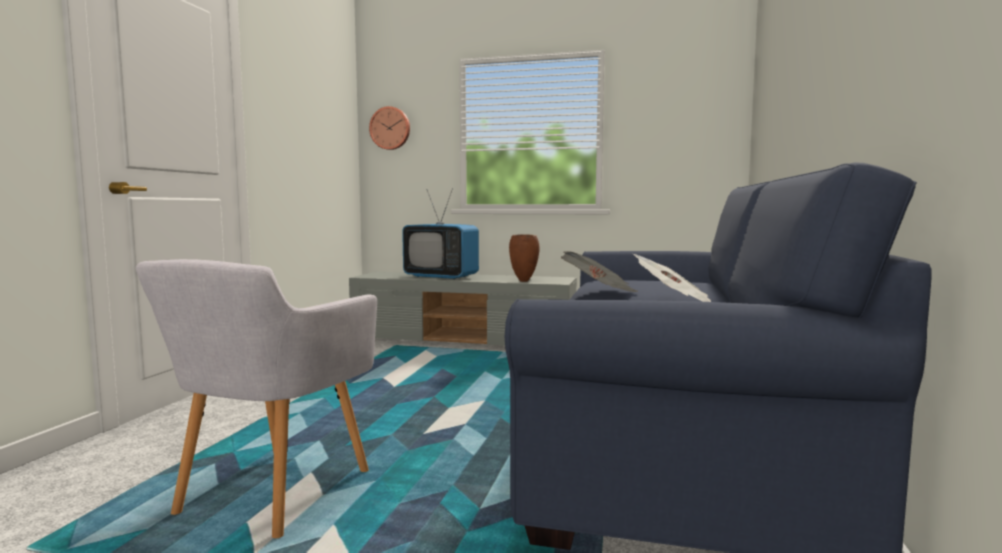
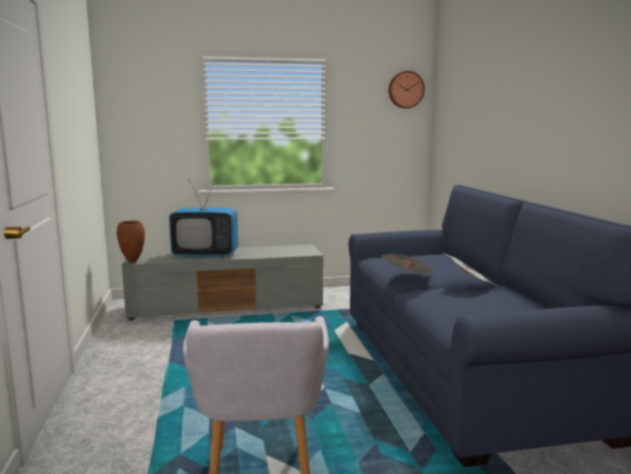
camera: 25 degrees left, 5 degrees up
wall clock [369,106,410,150] -> wall clock moved to [389,71,425,109]
brown vase [509,234,540,282] -> brown vase moved to [117,220,145,263]

